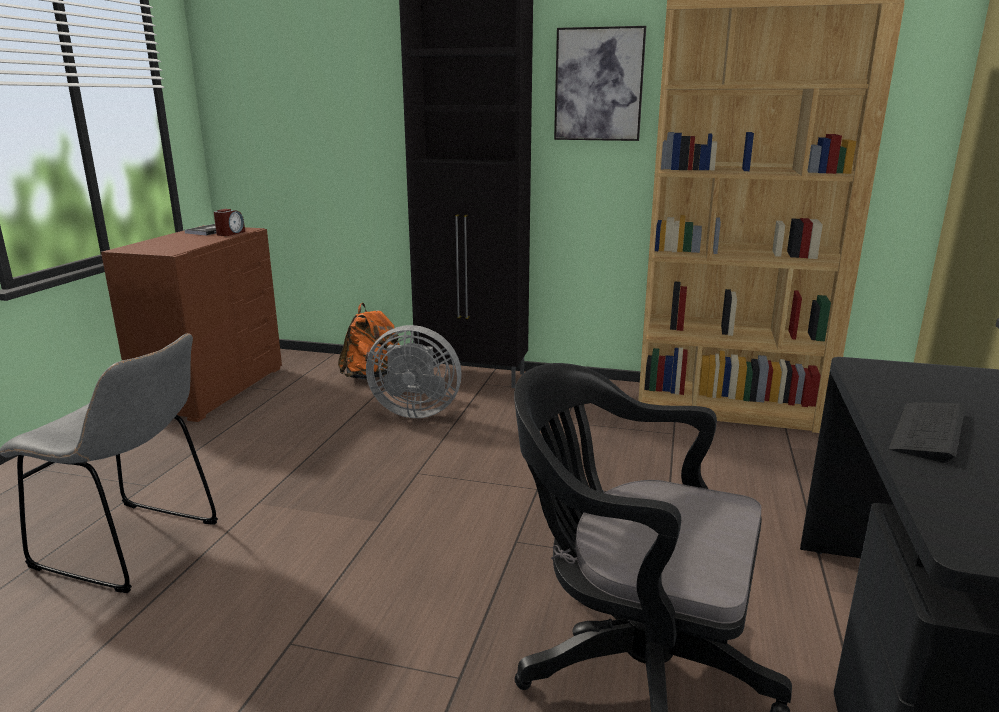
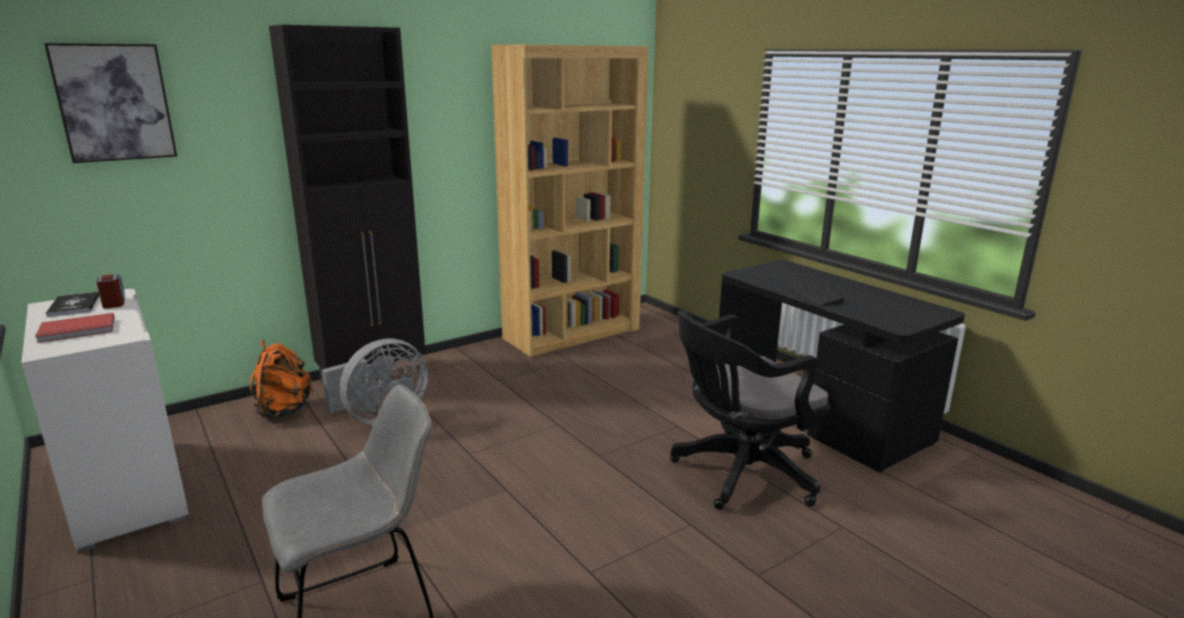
camera: 50 degrees left, 0 degrees up
brown dresser [101,225,282,422] -> white dresser [21,289,189,553]
picture [554,26,646,141] -> picture moved to [44,43,177,163]
none -> red book [35,313,115,343]

